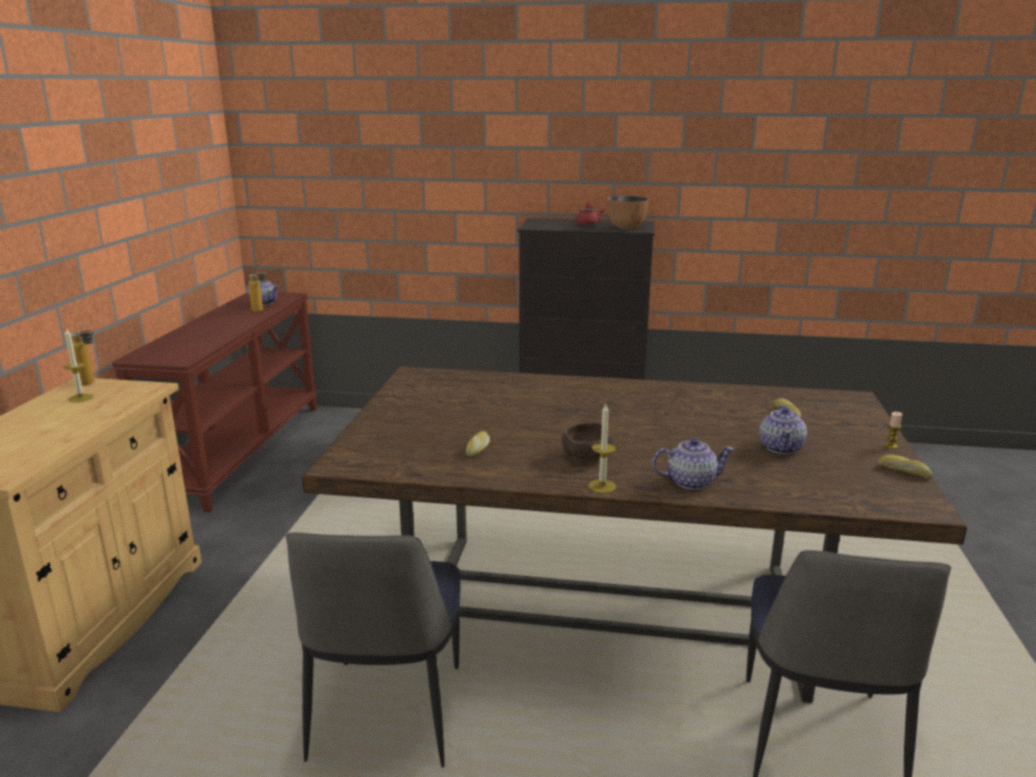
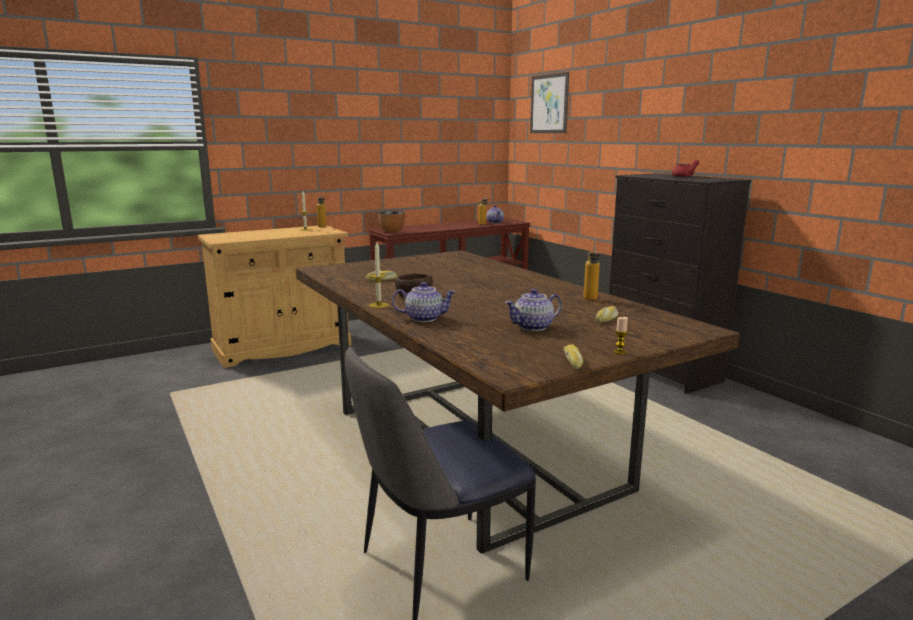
camera: 50 degrees right, 5 degrees down
chair [286,532,461,768] -> none
bowl [607,196,649,229] -> bowl moved to [378,211,405,233]
teapot [652,438,734,490] -> teapot turned 45 degrees counterclockwise [392,282,456,322]
none -> picture [530,72,569,133]
none -> bottle [584,246,600,300]

